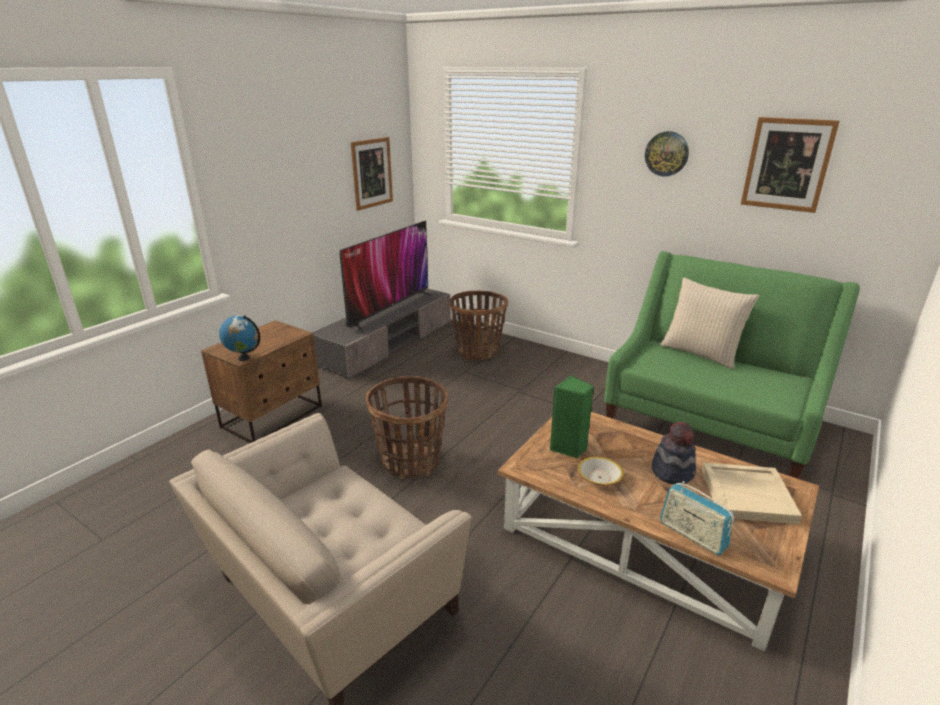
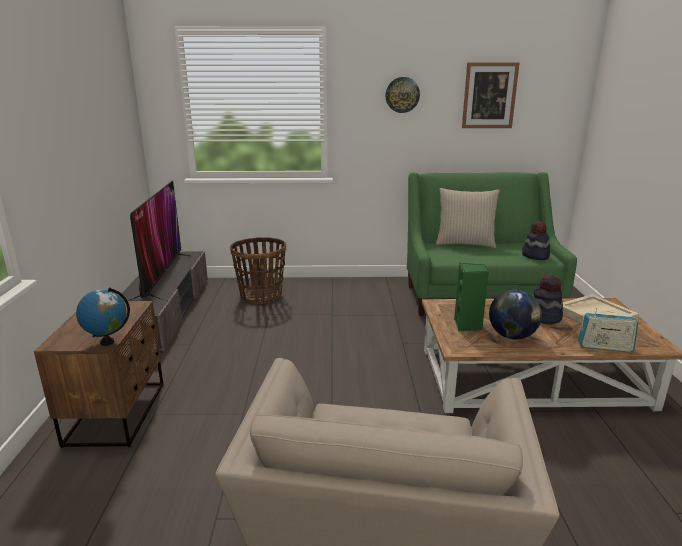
camera: 35 degrees left, 5 degrees down
picture [351,137,393,211] -> none
basket [366,376,448,479] -> none
bowl [577,457,624,486] -> globe [489,290,542,339]
none -> hat [522,221,550,260]

